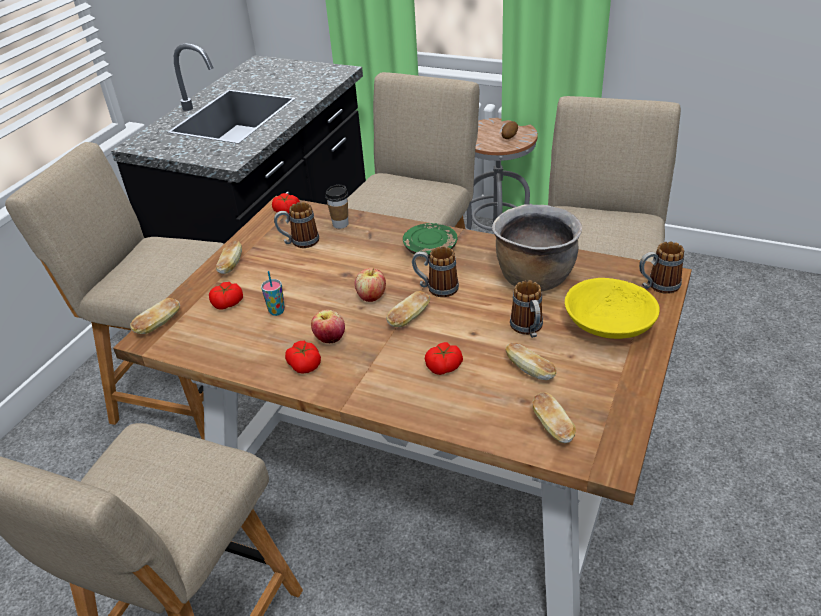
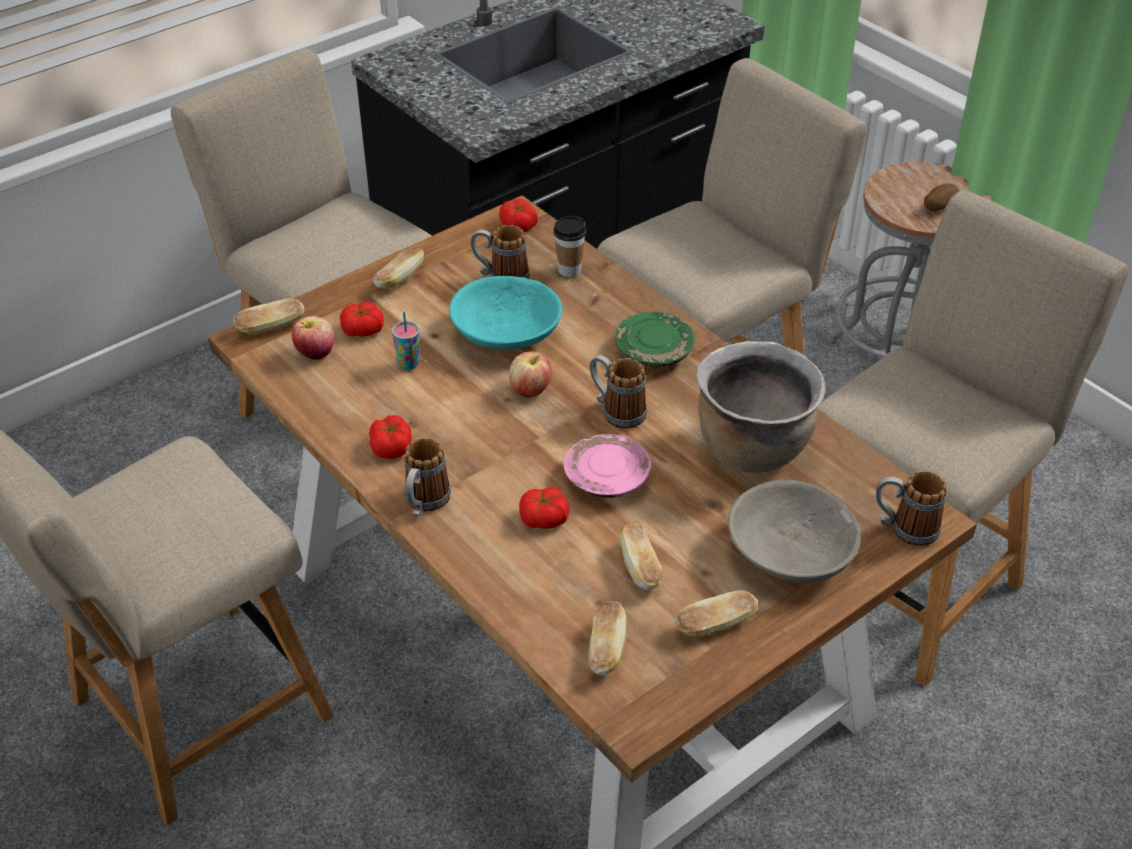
camera: 25 degrees right, 5 degrees up
apple [311,310,345,343] -> apple moved to [292,316,334,360]
bread [386,291,430,327] -> bread moved to [675,590,758,637]
mug [510,281,543,338] -> mug moved to [405,438,451,517]
yellow bowl [565,278,660,339] -> grey bowl [728,480,861,583]
none -> turquoise bowl [449,276,562,350]
none -> pink plate [564,434,651,498]

